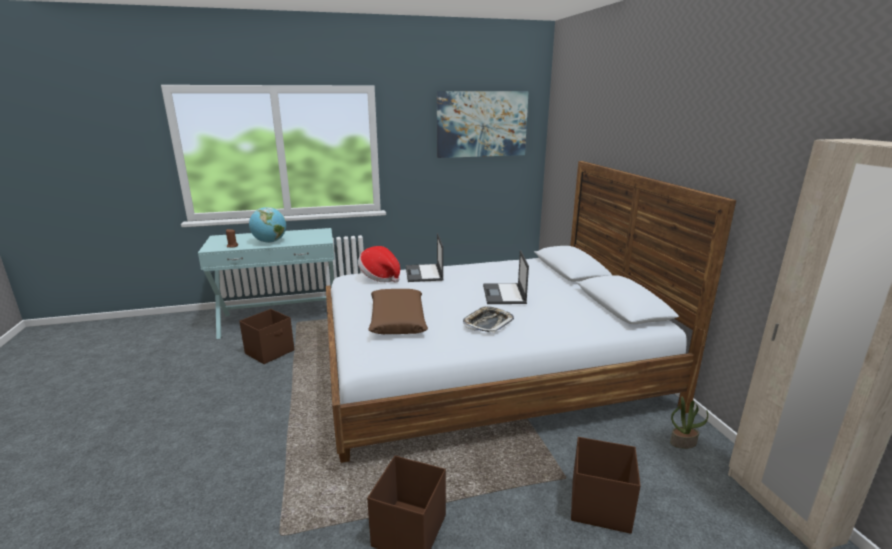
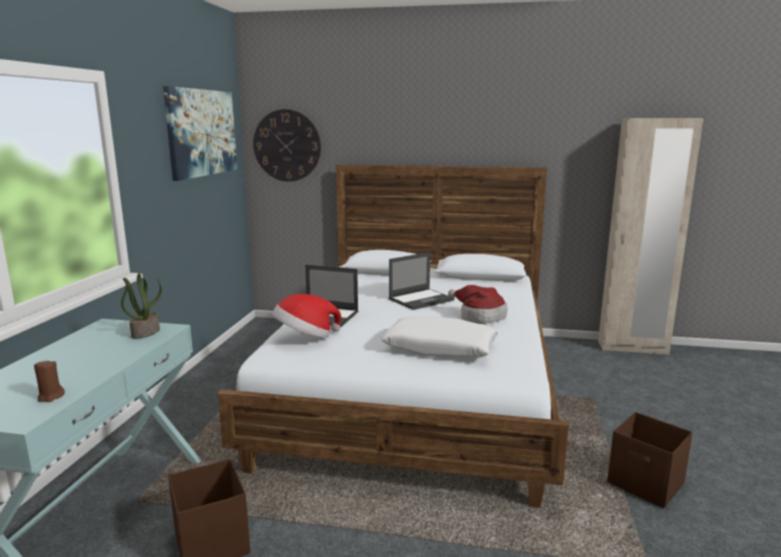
camera: 65 degrees left, 5 degrees down
globe [249,207,286,243] -> none
brown pillow [368,289,428,334] -> white pillow [380,316,498,358]
tray [463,306,514,333] -> hat [448,285,508,324]
laptop [483,250,529,304] -> laptop turned 60 degrees counterclockwise [389,252,454,310]
brown storage box [571,437,641,534] -> none
potted plant [670,397,708,449] -> potted plant moved to [121,273,162,339]
none -> wall clock [253,109,321,182]

